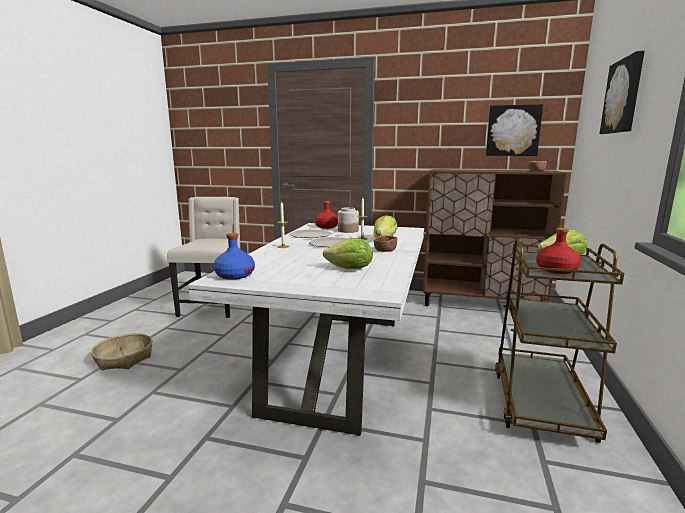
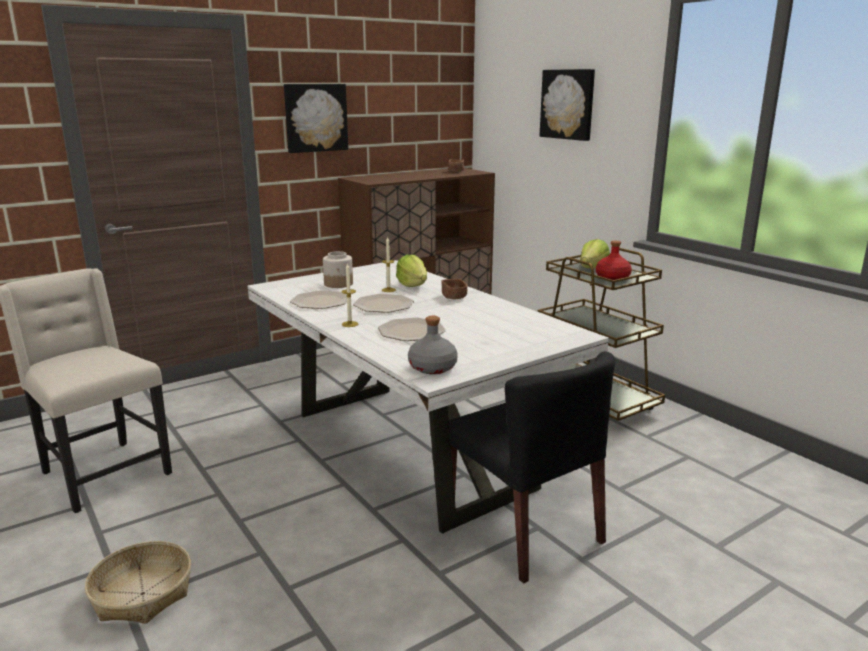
camera: 50 degrees left, 5 degrees up
blue bottle [214,233,255,280] -> grey bottle [408,316,458,374]
red bottle [315,201,338,229] -> none
lettuce [323,238,373,269] -> none
picture [486,104,543,156] -> picture moved to [284,84,348,153]
none -> plate [378,317,446,341]
none -> black chair [449,351,615,583]

